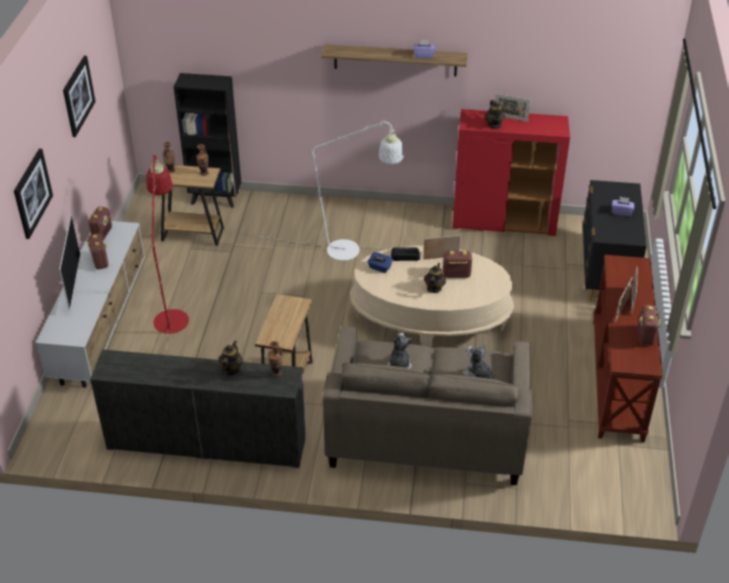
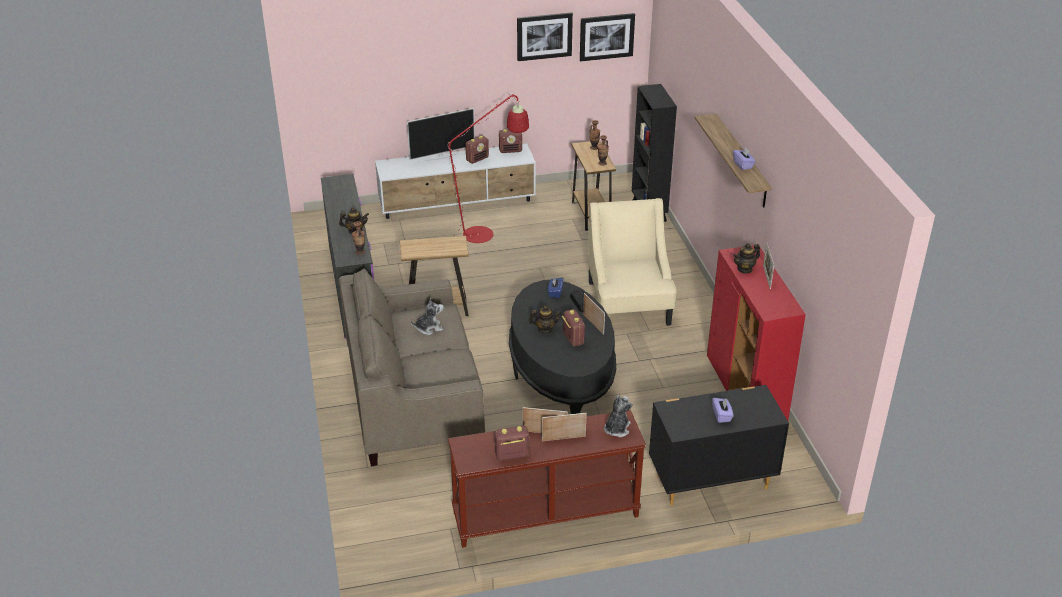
camera: 70 degrees right, 5 degrees down
picture [14,149,53,239] -> picture moved to [580,13,635,62]
white floor lamp [257,120,404,261] -> beige armchair [588,198,677,326]
beige coffee table [350,246,514,347] -> black coffee table [509,280,616,414]
plush toy [463,344,495,379] -> plush toy moved to [604,395,633,437]

